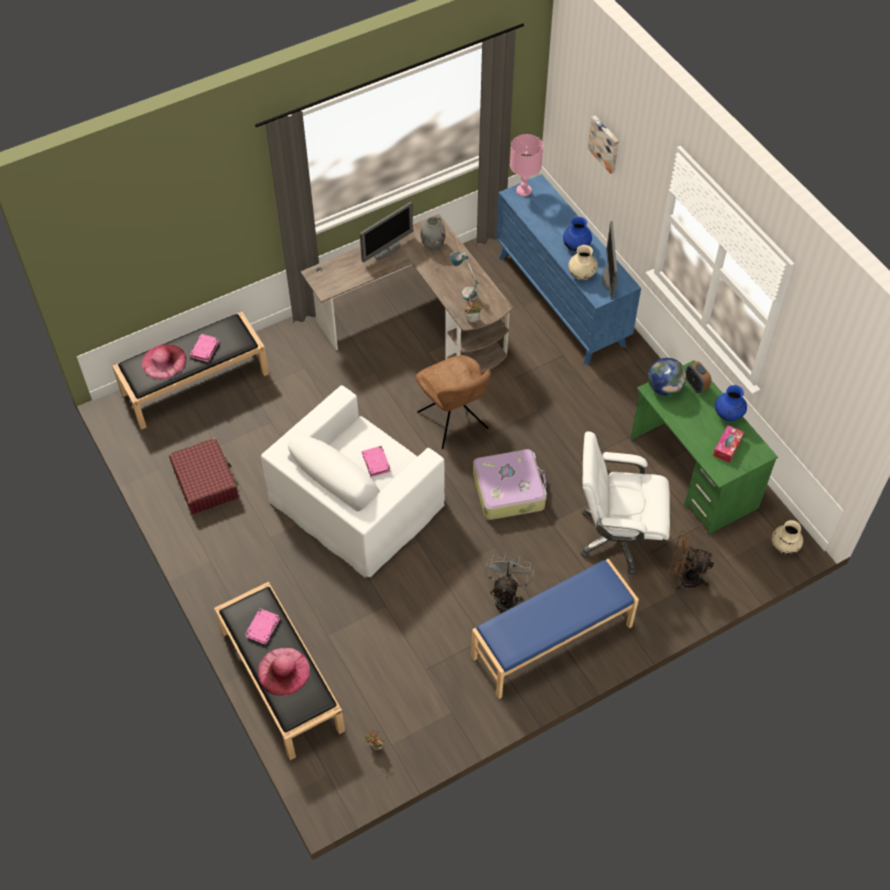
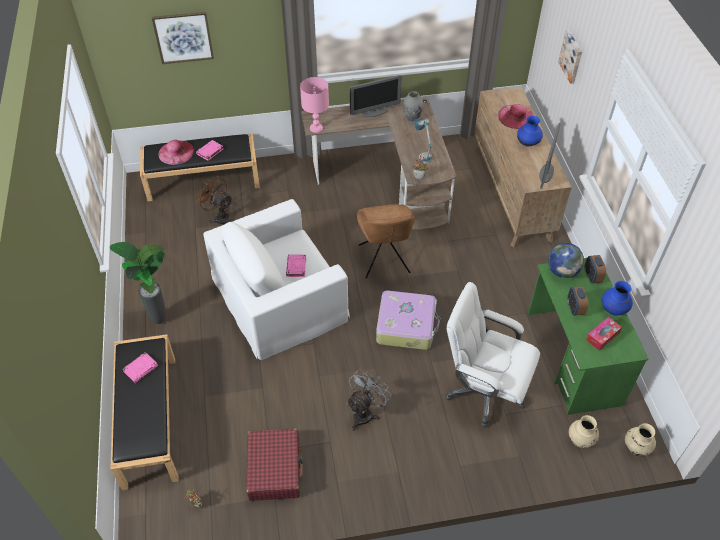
camera: 20 degrees right, 5 degrees down
red suitcase [169,438,238,514] -> red suitcase moved to [246,428,303,501]
pink hat [258,648,310,696] -> pink hat moved to [498,104,534,129]
blue bench [471,559,639,699] -> none
blue dresser [496,174,641,366] -> brown dresser [474,87,572,247]
pink table lamp [510,134,543,196] -> pink table lamp moved to [300,77,329,133]
beige vase [568,245,598,280] -> beige vase moved to [569,415,599,448]
brown fan [668,531,714,591] -> brown fan moved to [195,175,232,224]
none -> potted plant [110,242,166,324]
none -> picture [152,12,214,64]
none -> alarm clock [567,286,588,316]

